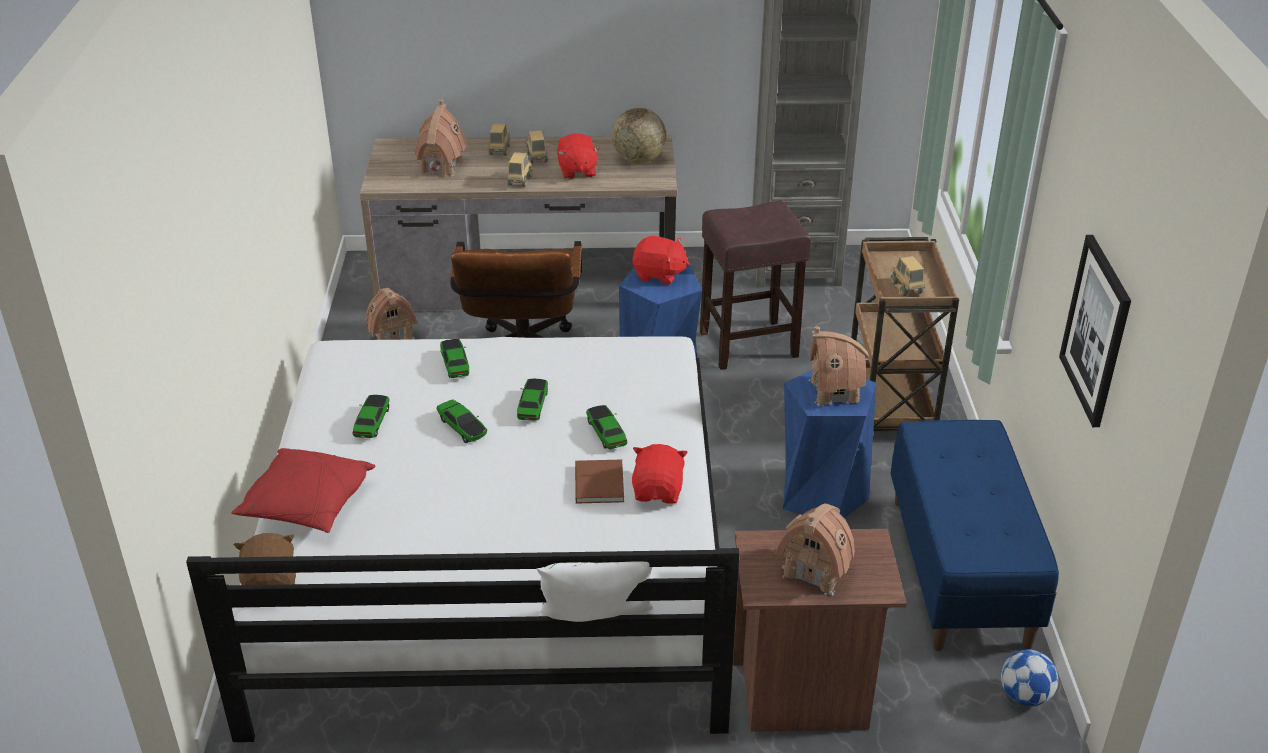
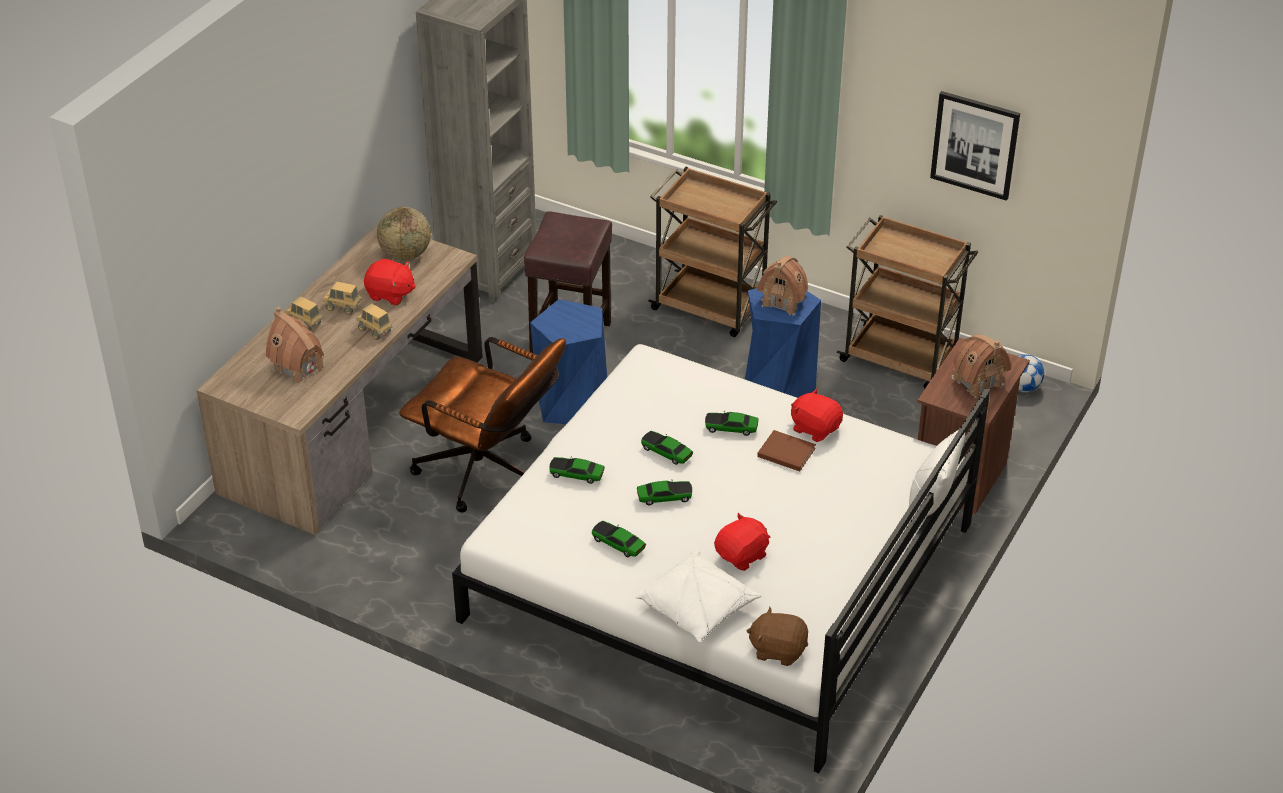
camera: 60 degrees left, 5 degrees up
red pillow [231,448,375,533] -> white pillow [636,550,761,642]
toy house [366,288,418,340] -> none
red plush toy [633,236,690,285] -> red plush toy moved to [714,513,770,571]
blue bench [890,420,1059,651] -> brown cart [836,215,978,388]
toy truck [891,256,925,296] -> none

